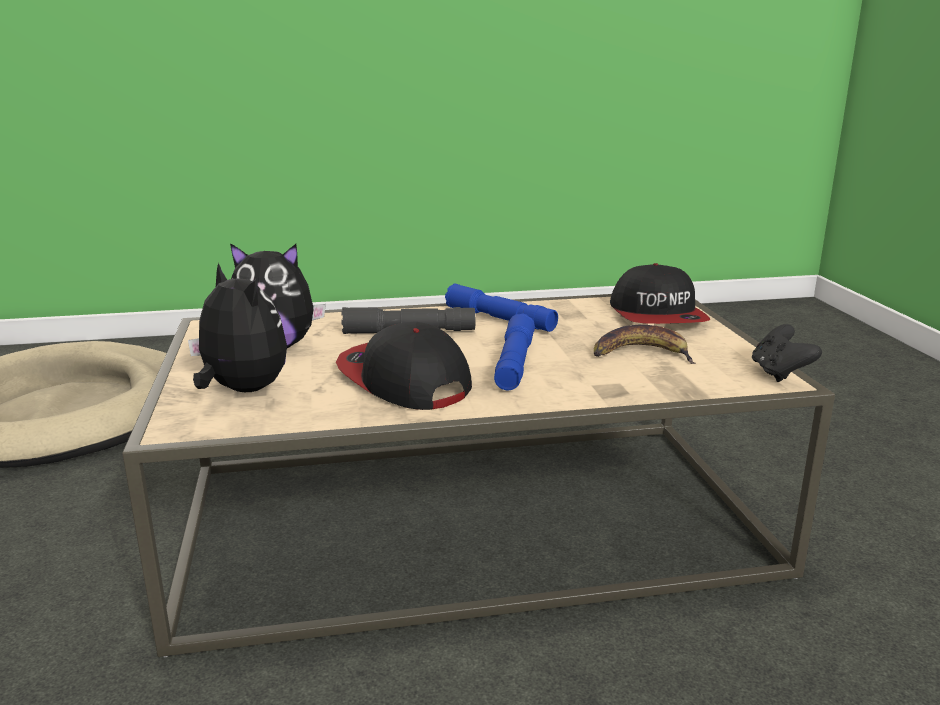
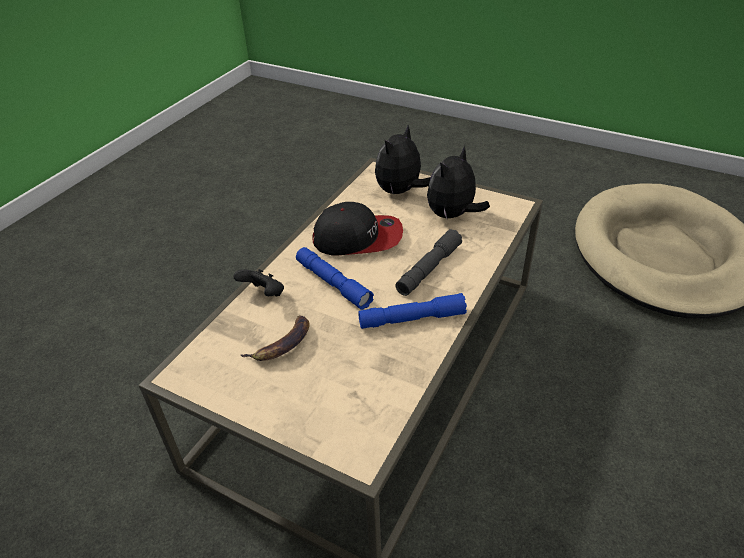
camera: 130 degrees right, 20 degrees up
plush toy [188,263,287,392] -> plush toy turned 135 degrees clockwise [375,125,431,195]
cap [610,263,710,324] -> none
black game controller [752,324,822,382] -> black game controller moved to [233,269,284,296]

